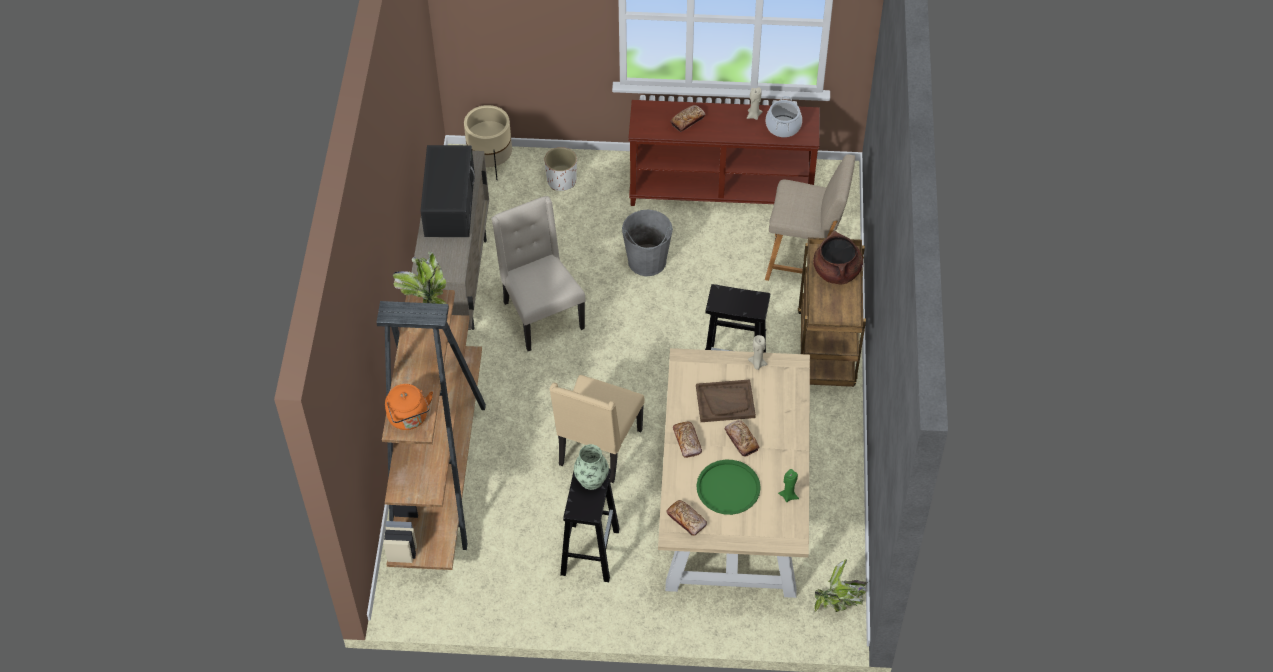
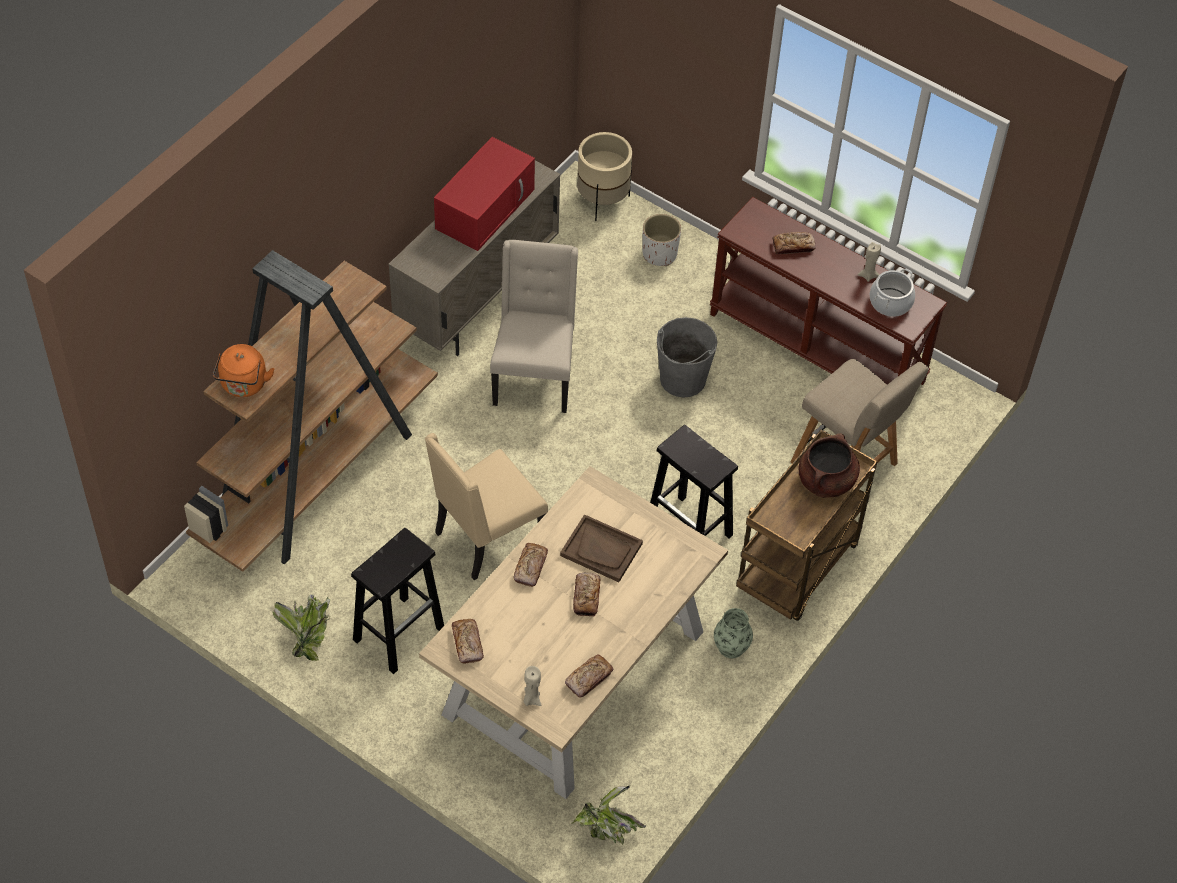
camera: 30 degrees right, 0 degrees up
potted plant [393,252,447,304] -> potted plant moved to [272,594,331,661]
black microwave [420,145,475,237] -> red microwave [434,137,535,251]
vase [574,444,609,490] -> vase moved to [714,608,753,658]
green tray [696,460,761,515] -> none
beige candle [748,335,768,370] -> beige candle moved to [524,666,541,706]
green candle [778,469,799,502] -> bread [565,654,613,698]

